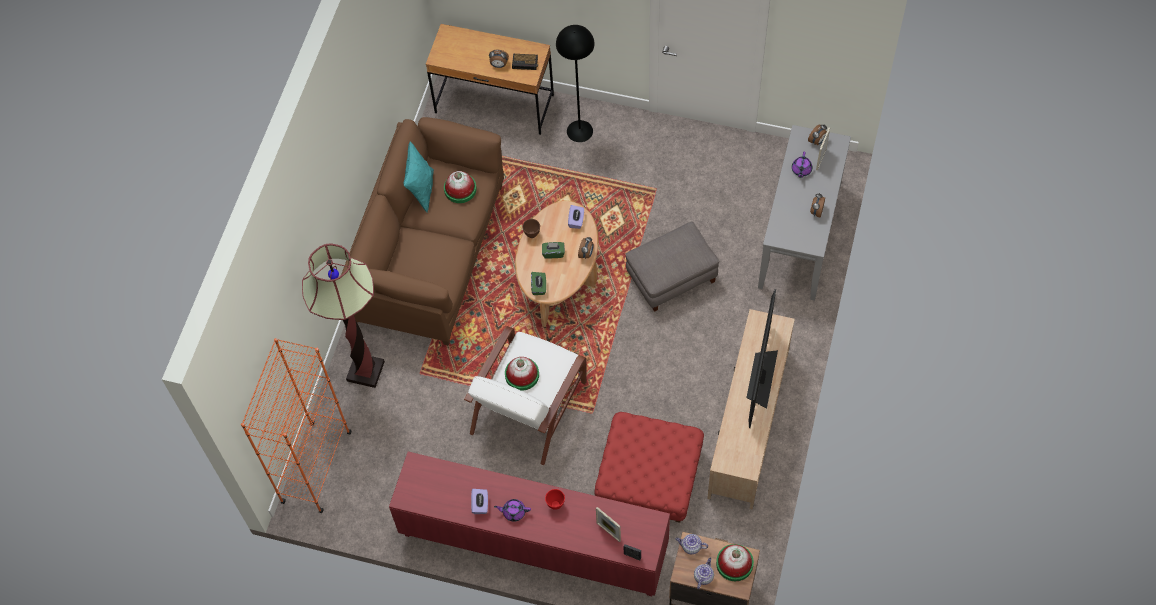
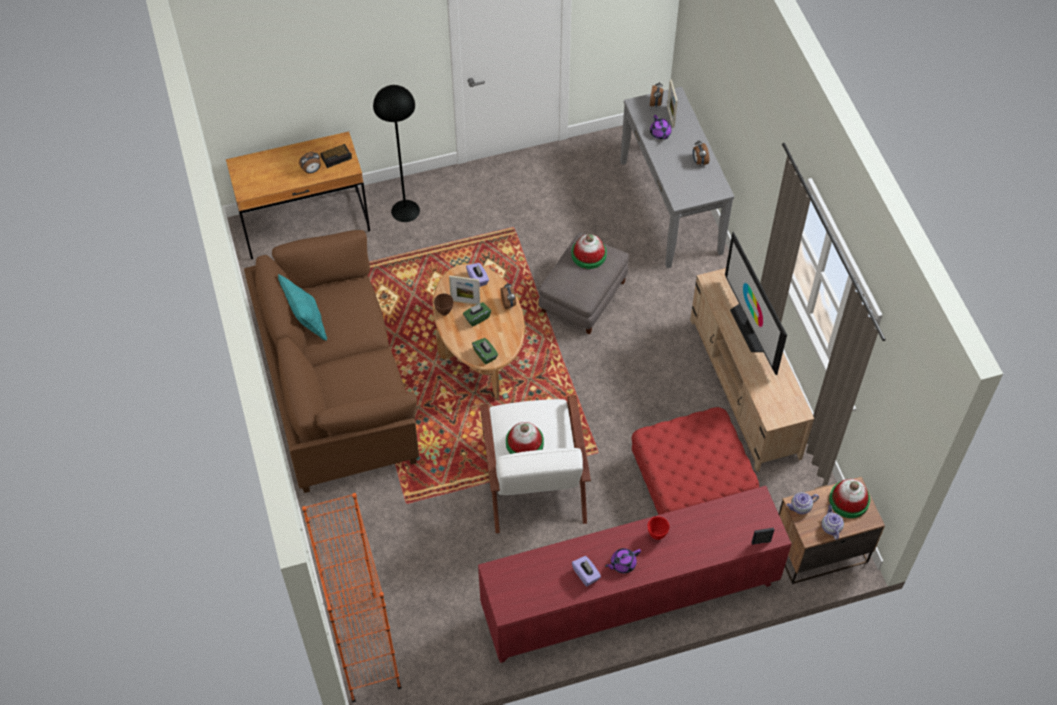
camera: 35 degrees left, 5 degrees down
floor lamp [302,243,385,388] -> none
hat [444,171,477,203] -> hat moved to [571,234,607,269]
picture frame [596,507,621,542] -> picture frame moved to [449,275,480,305]

